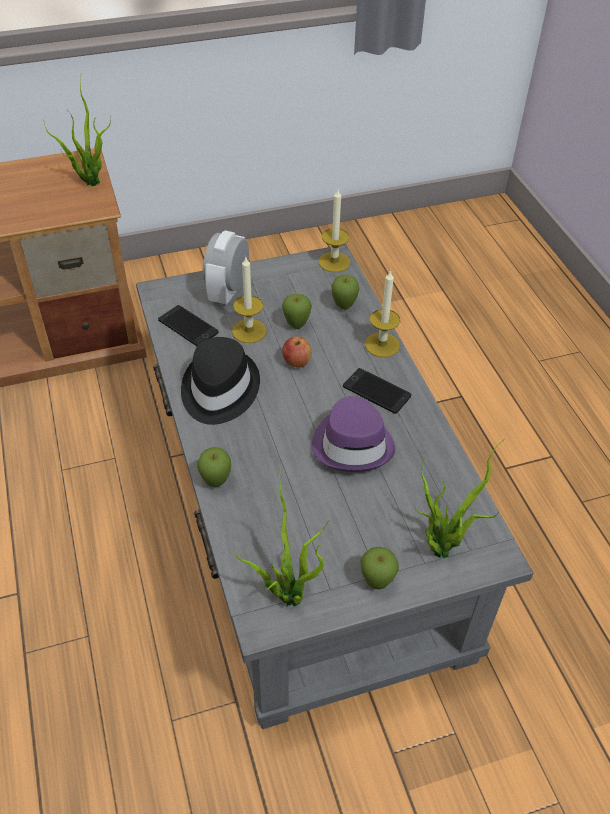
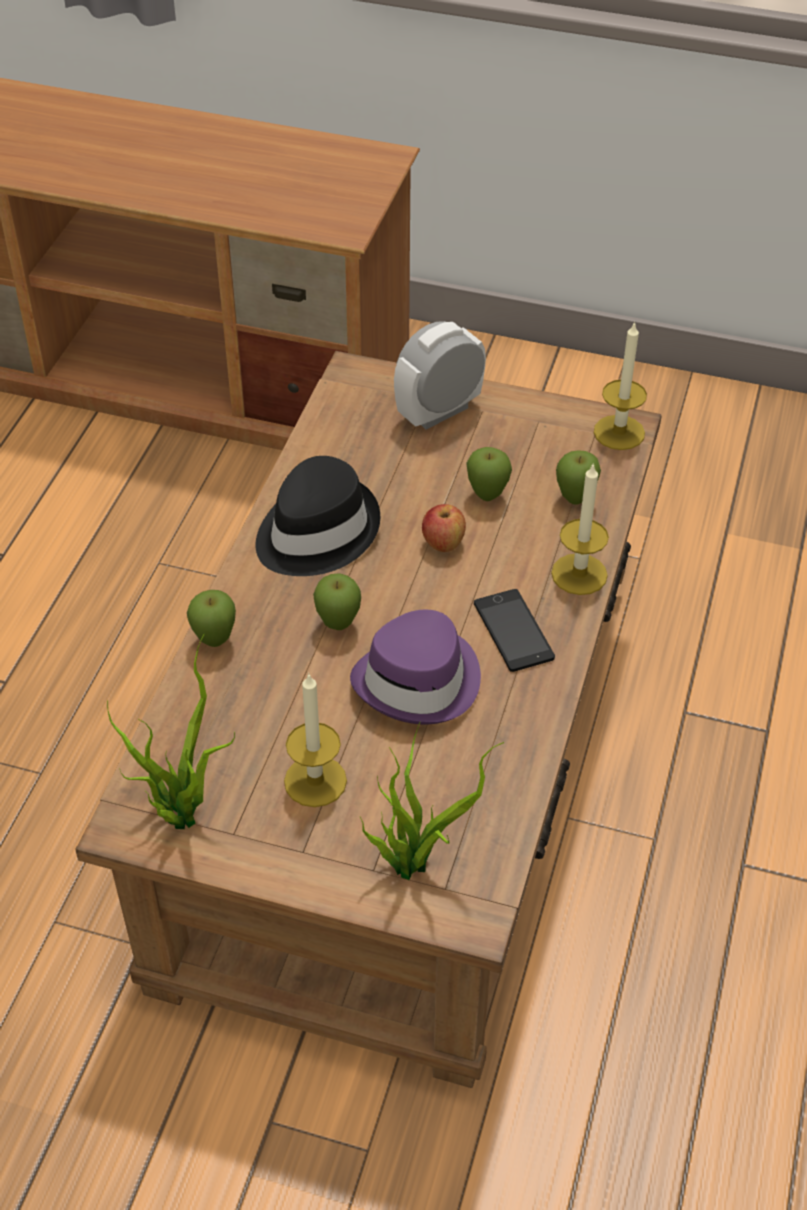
camera: 35 degrees right, 0 degrees up
potted plant [43,77,111,186] -> none
grey coffee table [136,244,533,729] -> brown coffee table [76,351,662,1088]
phone [158,305,219,346] -> none
candle [232,257,266,343] -> candle moved to [284,673,347,807]
apple [360,547,399,590] -> apple moved to [313,573,361,630]

